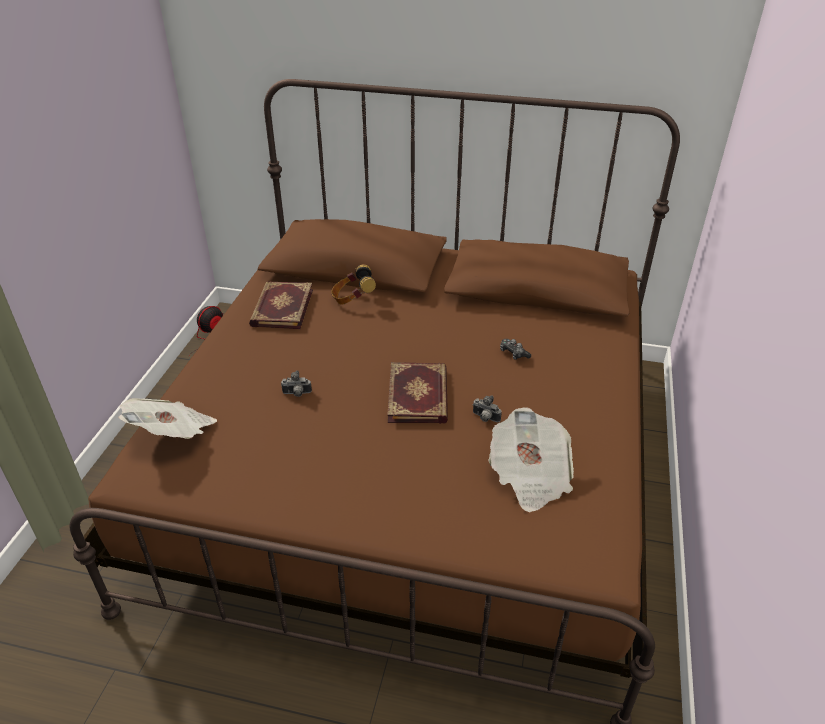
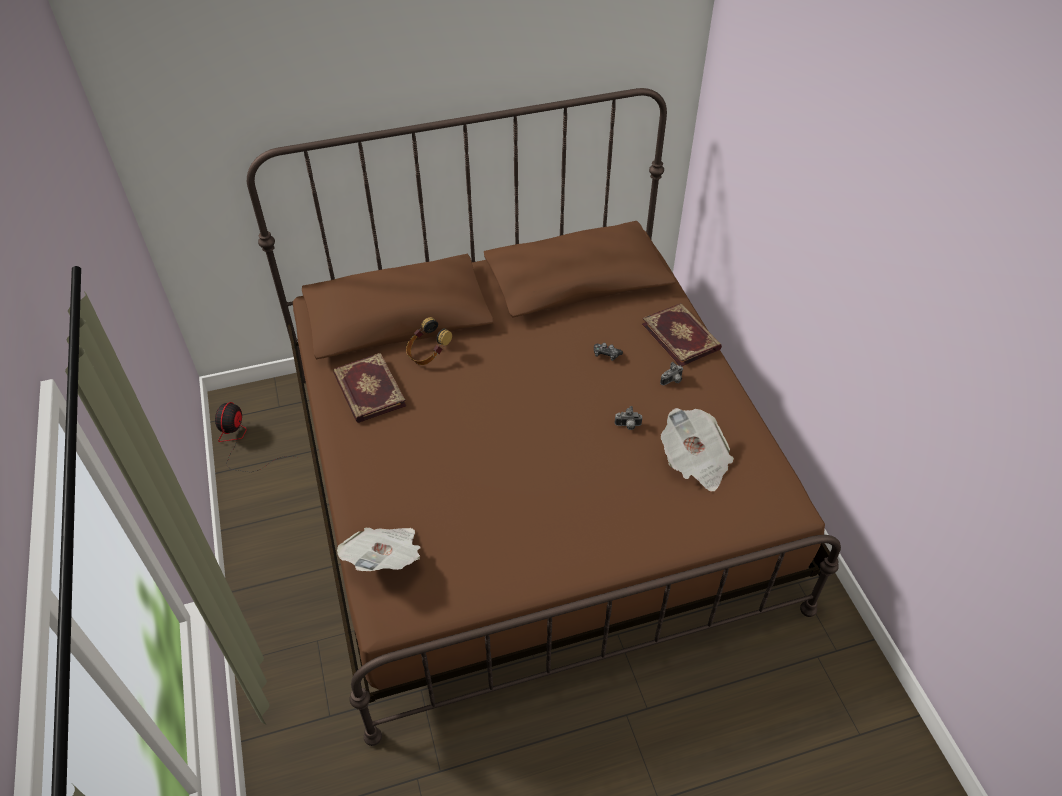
camera: 30 degrees left, 10 degrees up
camera [281,370,312,397] -> camera moved to [660,362,683,385]
book [387,362,448,424] -> book moved to [642,303,722,366]

